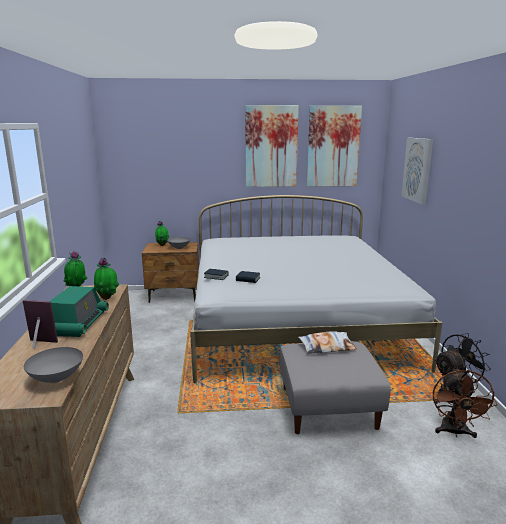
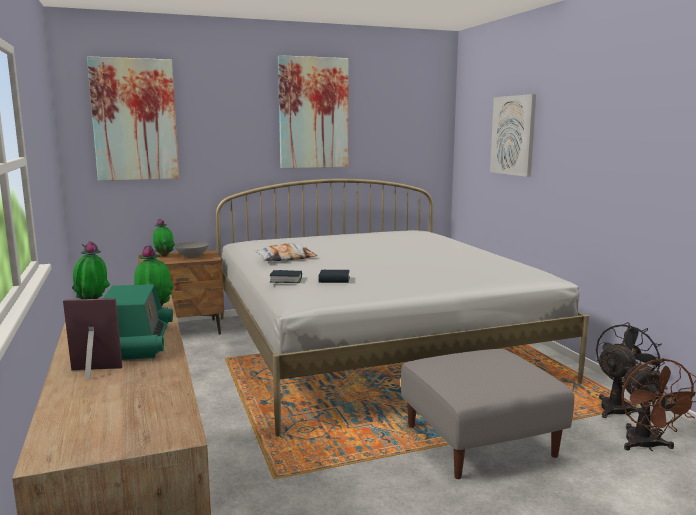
camera: 15 degrees left, 5 degrees down
grey bowl [24,347,83,383] -> none
pillow [298,331,357,354] -> pillow moved to [255,243,317,261]
picture [307,106,362,187] -> picture moved to [87,56,179,181]

